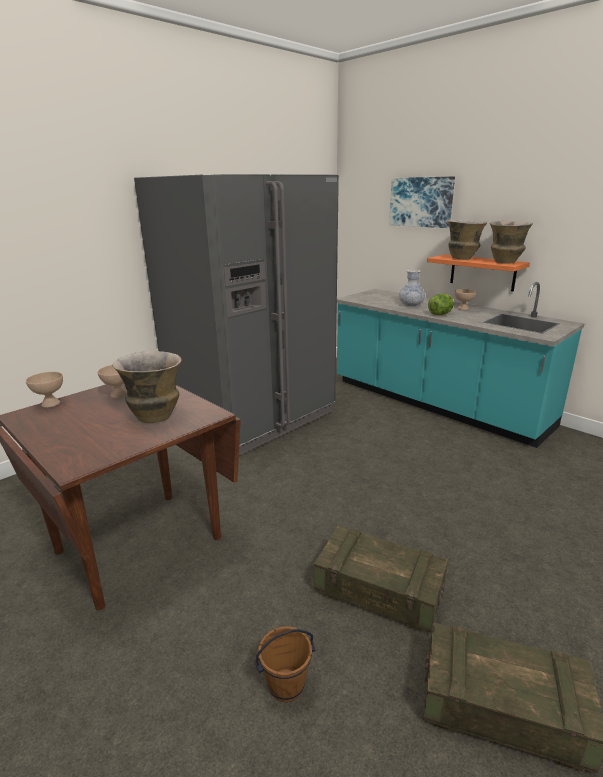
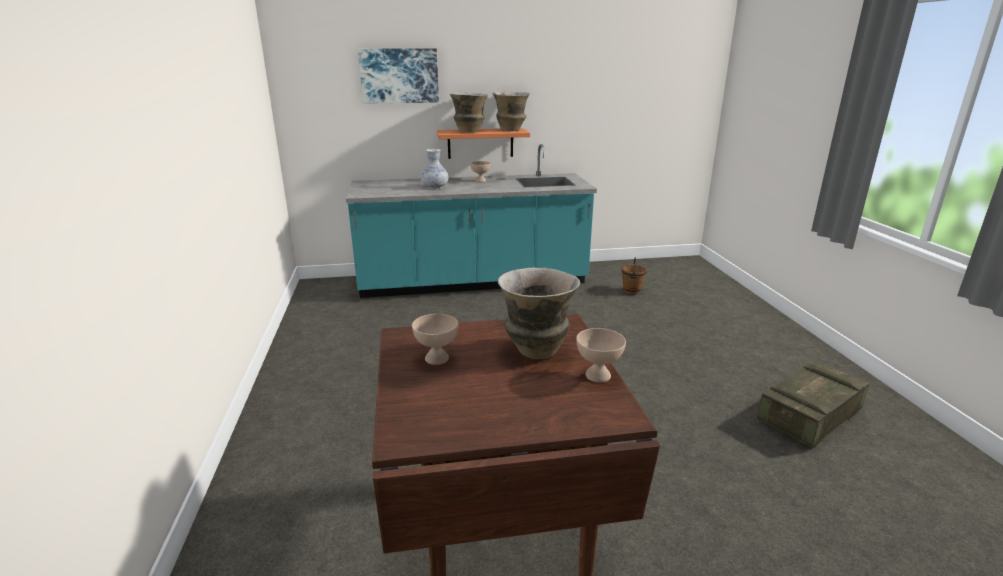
camera: 55 degrees left, 0 degrees up
beige bowl [26,372,63,408] -> beige bowl moved to [576,328,626,383]
grey fridge [134,174,339,455] -> none
brown bucket [255,626,315,702] -> brown bucket moved to [621,258,647,295]
crate [314,526,448,633] -> none
lettuce [428,294,454,315] -> none

